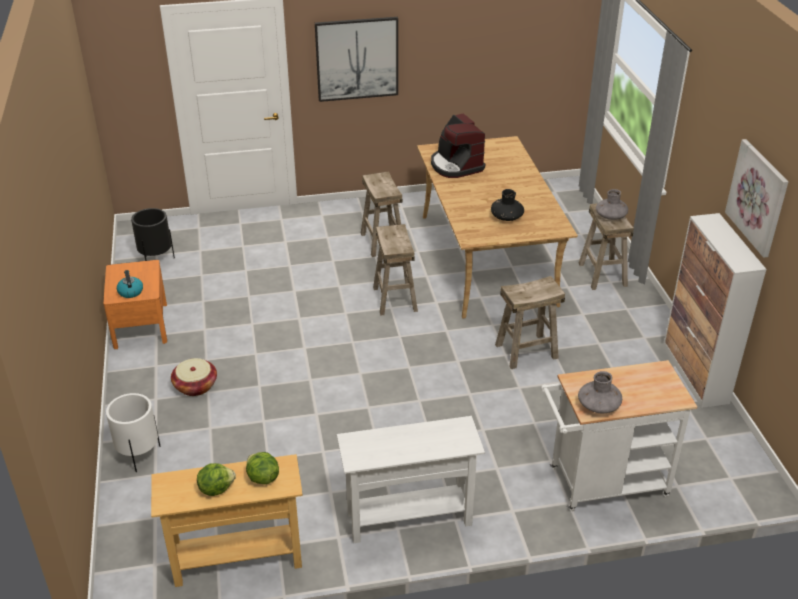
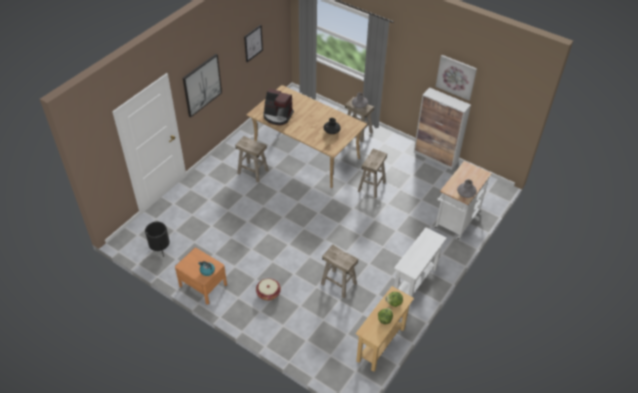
camera: 45 degrees left, 10 degrees up
white planter [106,393,161,472] -> none
beige stool [373,224,418,316] -> beige stool moved to [321,245,358,298]
none -> picture [244,25,263,62]

